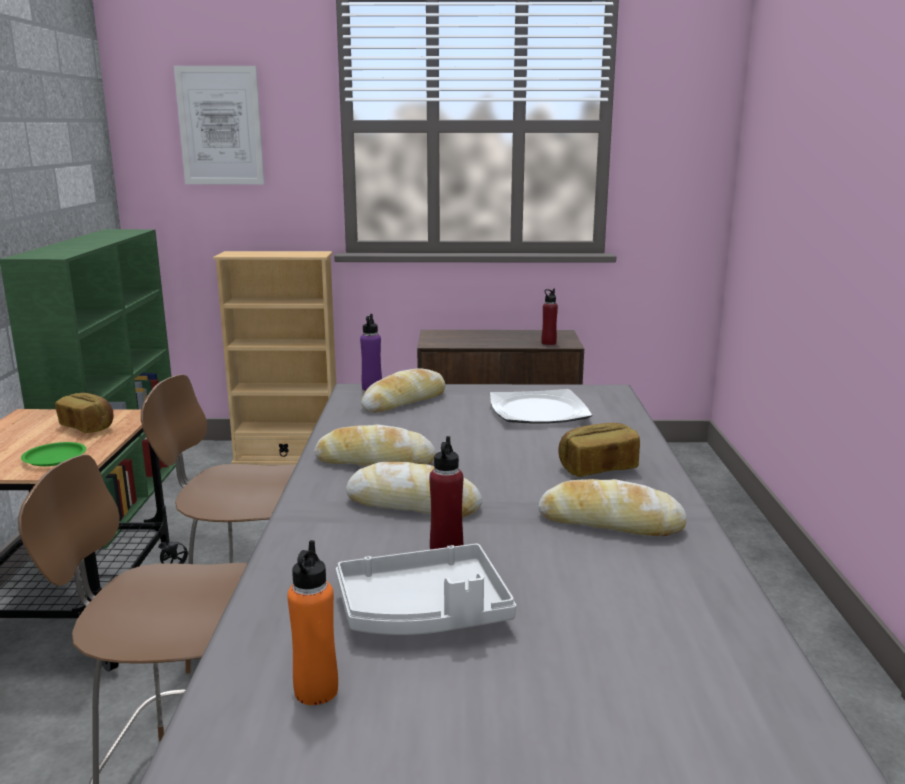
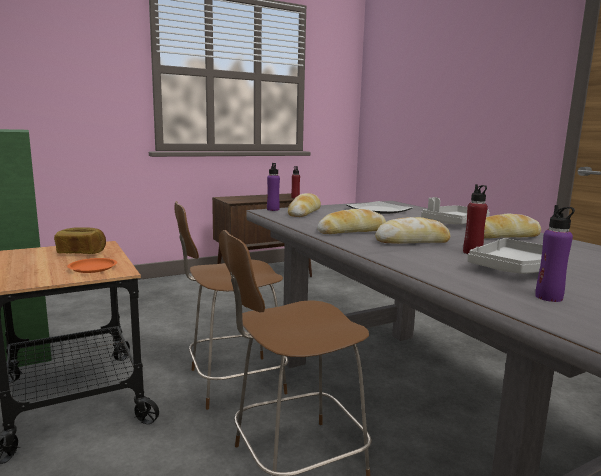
camera: 30 degrees left, 5 degrees down
green plate [21,442,86,466] -> orange plate [67,258,117,273]
picture [174,66,264,184] -> none
beige bookcase [213,251,336,465] -> none
orange bottle [287,540,338,705] -> purple bottle [535,205,575,302]
bread [558,423,640,477] -> grey tray [421,197,490,224]

